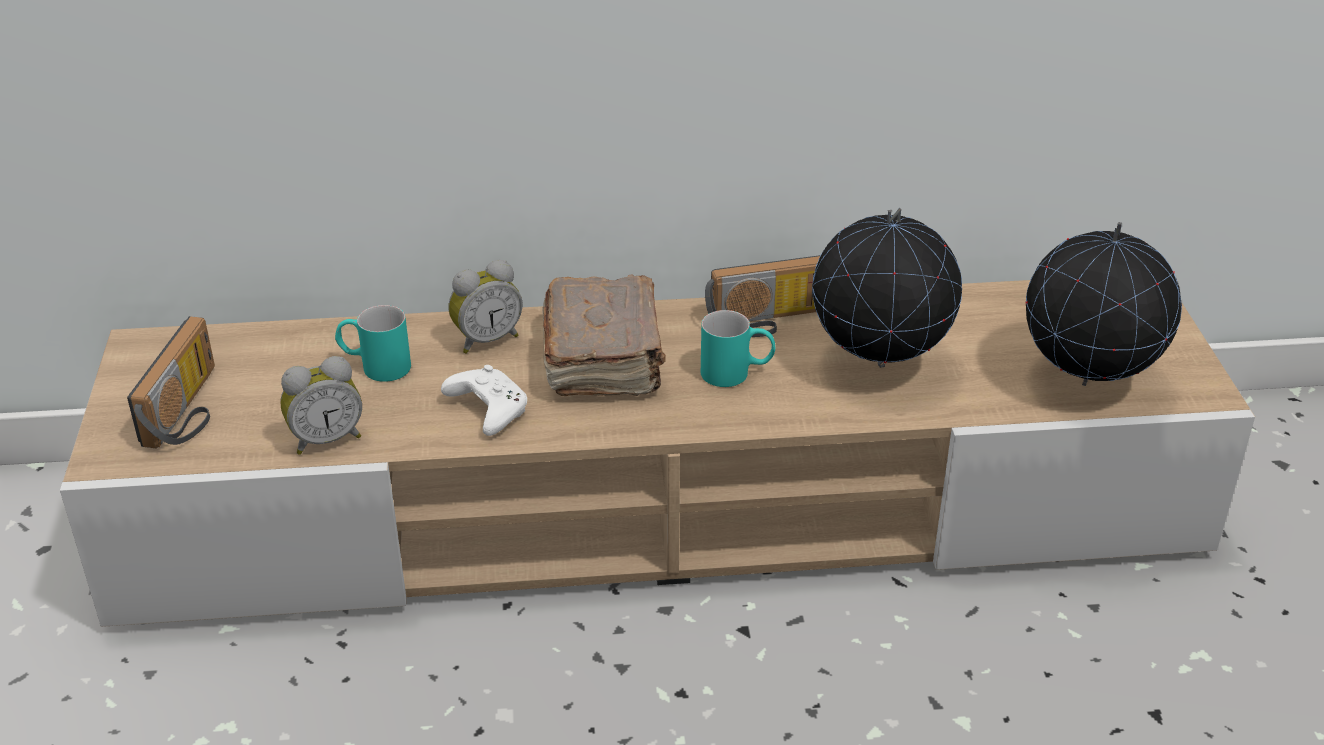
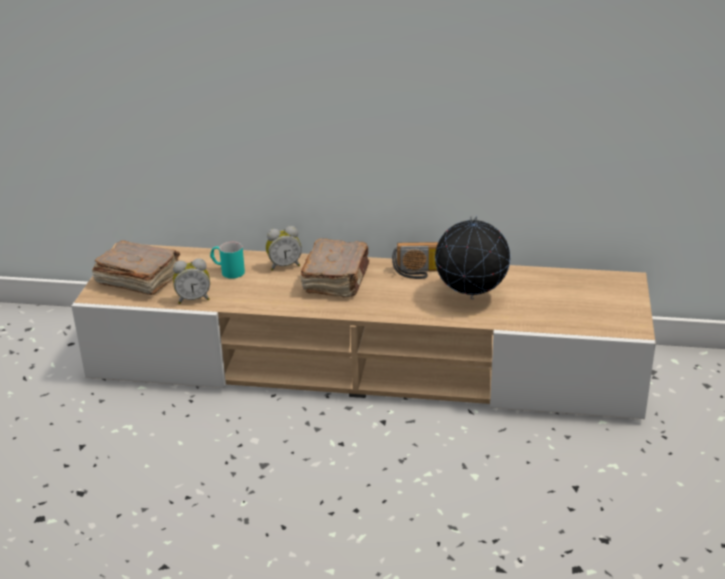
camera: 15 degrees right, 5 degrees down
radio [127,316,215,449] -> brown book [92,240,180,295]
white game controller [441,365,527,436] -> none
turquoise mug [701,310,775,387] -> none
globe [1025,222,1182,386] -> none

